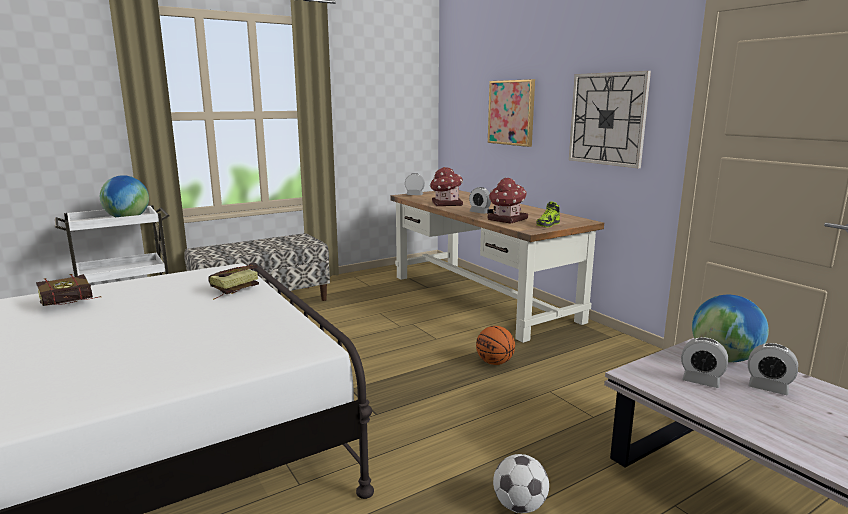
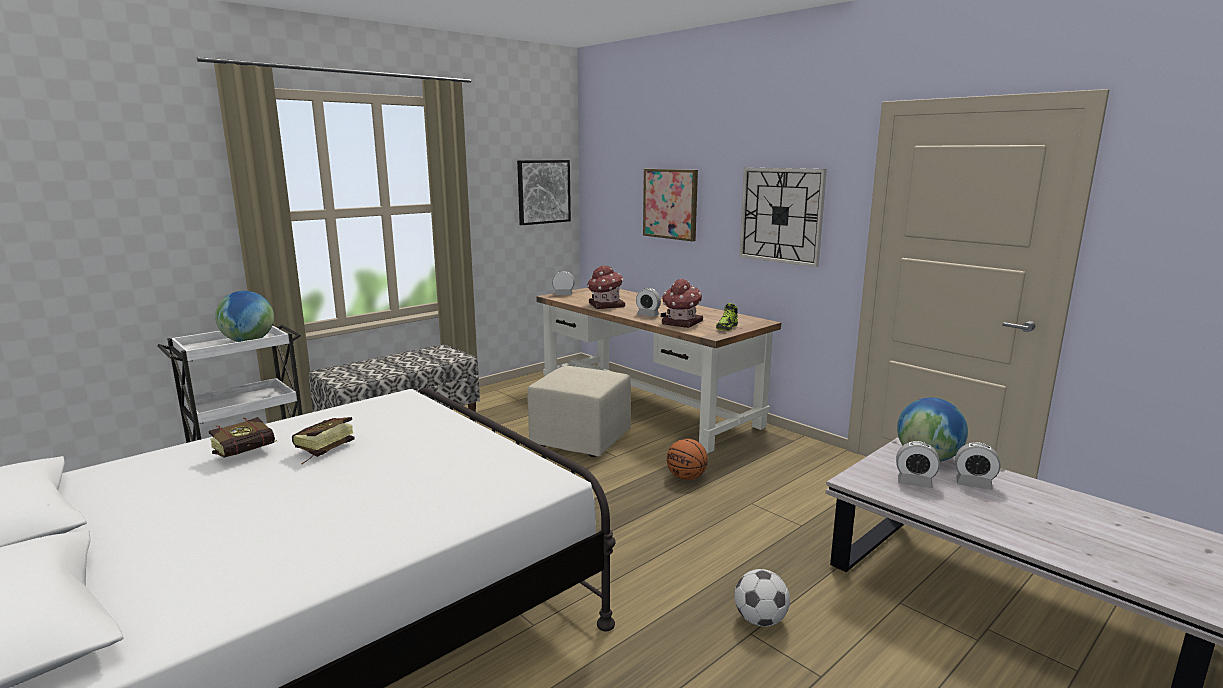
camera: 10 degrees left, 0 degrees up
book [208,265,259,300] -> book moved to [292,417,354,465]
none -> picture [517,160,571,225]
none -> beige ottoman [527,366,631,457]

